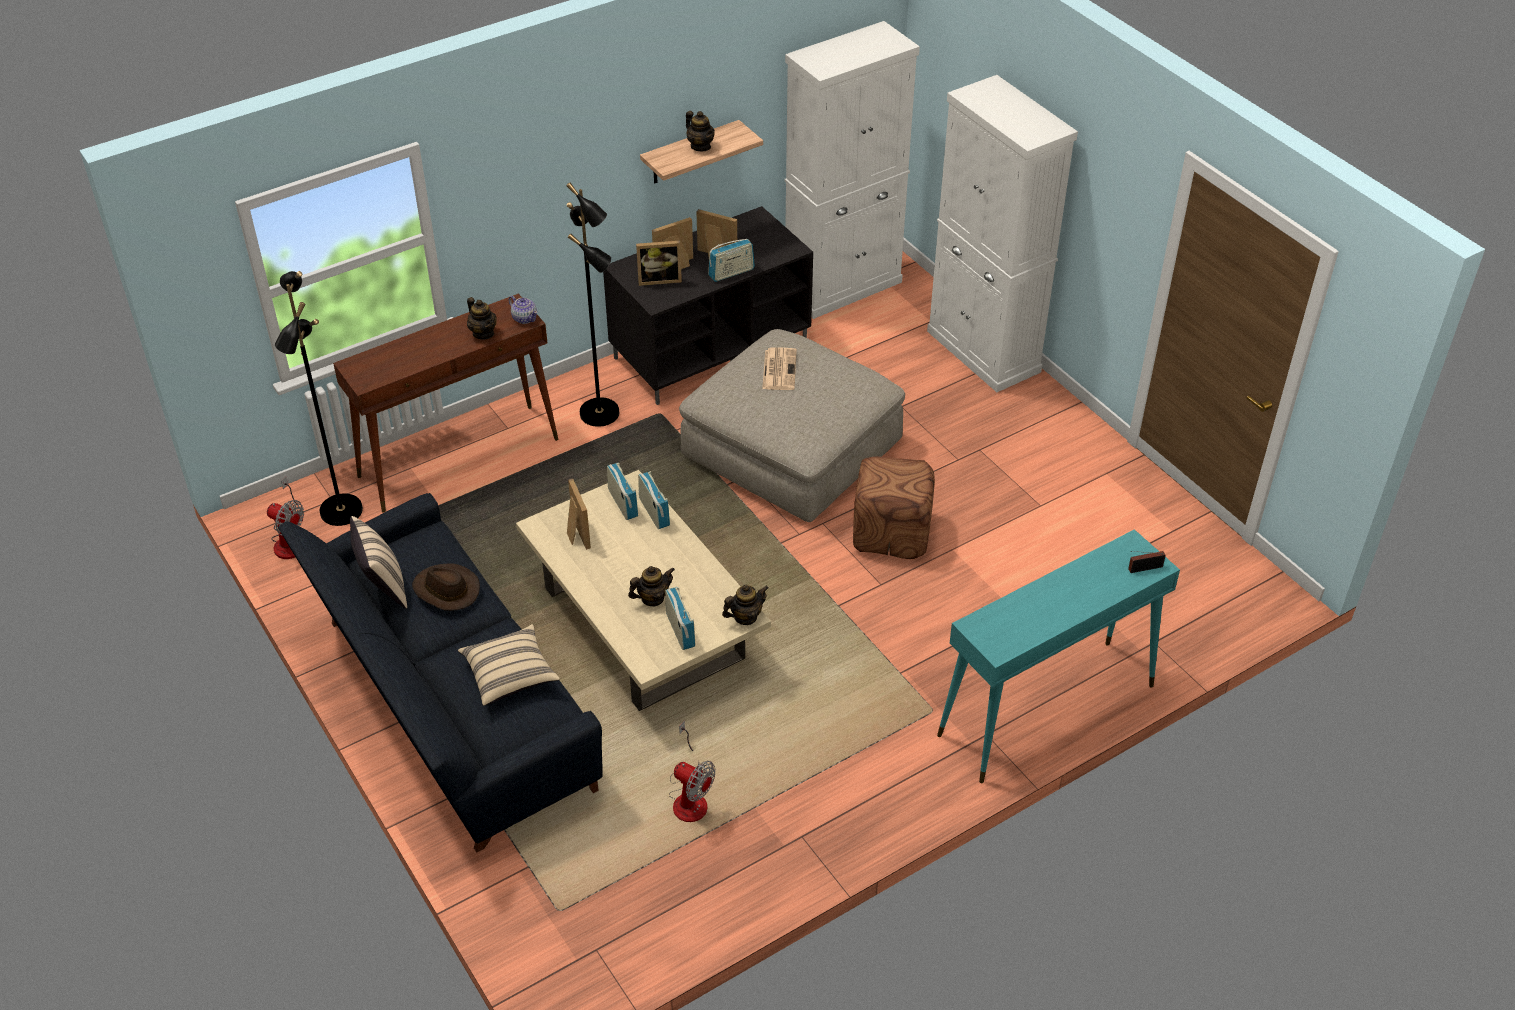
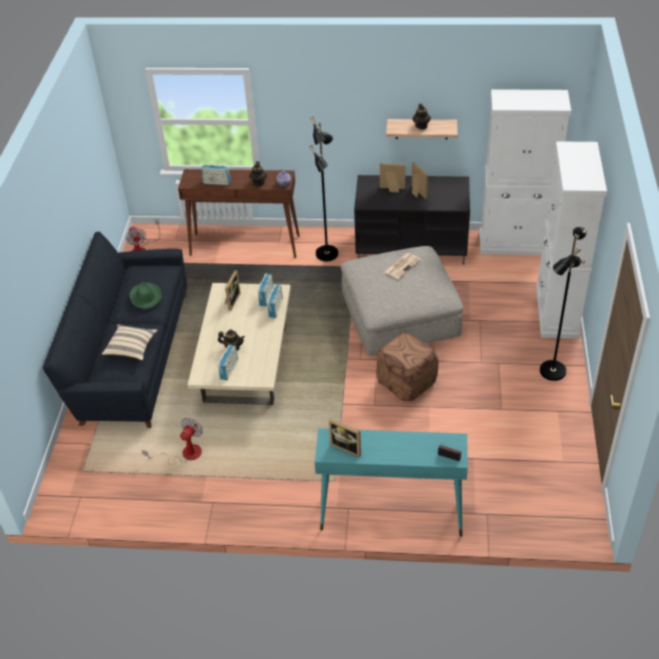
camera: 40 degrees right, 0 degrees up
black floor lamp [275,271,363,526] -> black floor lamp moved to [540,227,587,381]
beige pillow [350,516,407,609] -> none
brown hat [412,563,480,611] -> green hat [129,282,162,309]
picture frame [636,241,682,286] -> picture frame moved to [329,418,361,457]
fan [669,720,715,822] -> fan turned 135 degrees counterclockwise [142,418,203,465]
radio [708,239,755,282] -> radio moved to [202,163,231,185]
teapot [722,584,768,625] -> none

